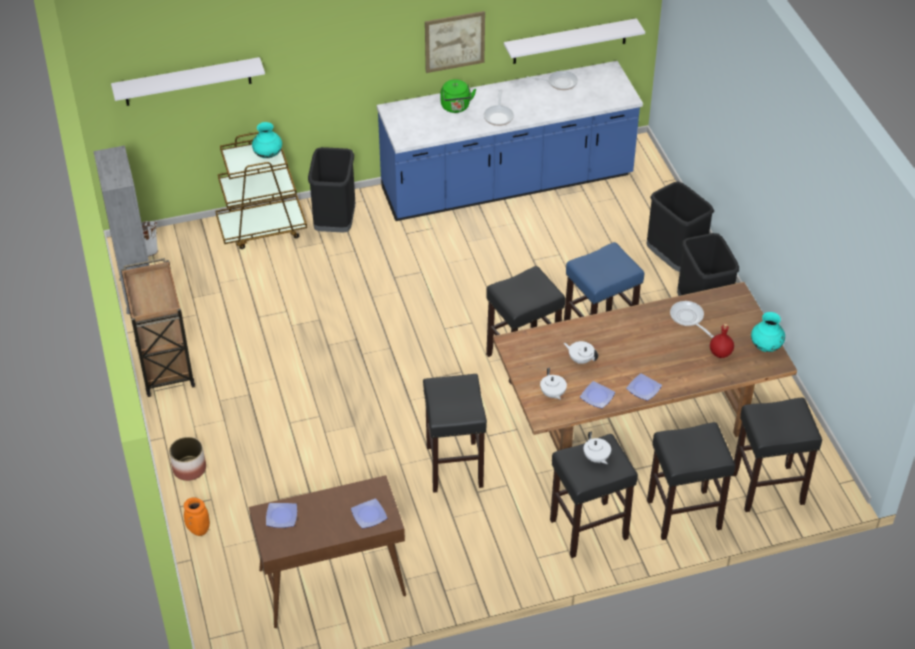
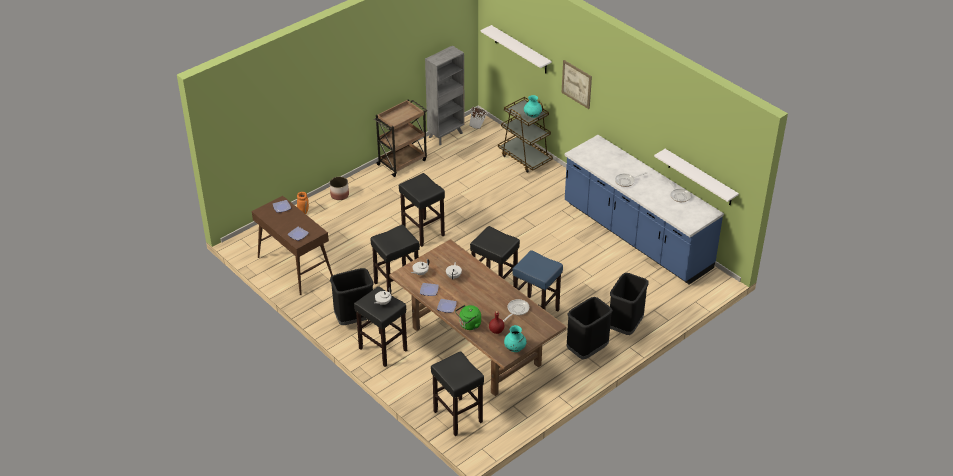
camera: 65 degrees right, 5 degrees down
black trash can [308,147,355,233] -> black trash can moved to [330,268,374,325]
picture [425,11,485,73] -> picture moved to [562,60,592,109]
green kettle [441,79,476,113] -> green kettle moved to [455,305,481,330]
black stool [647,422,735,540] -> black stool moved to [399,173,445,247]

